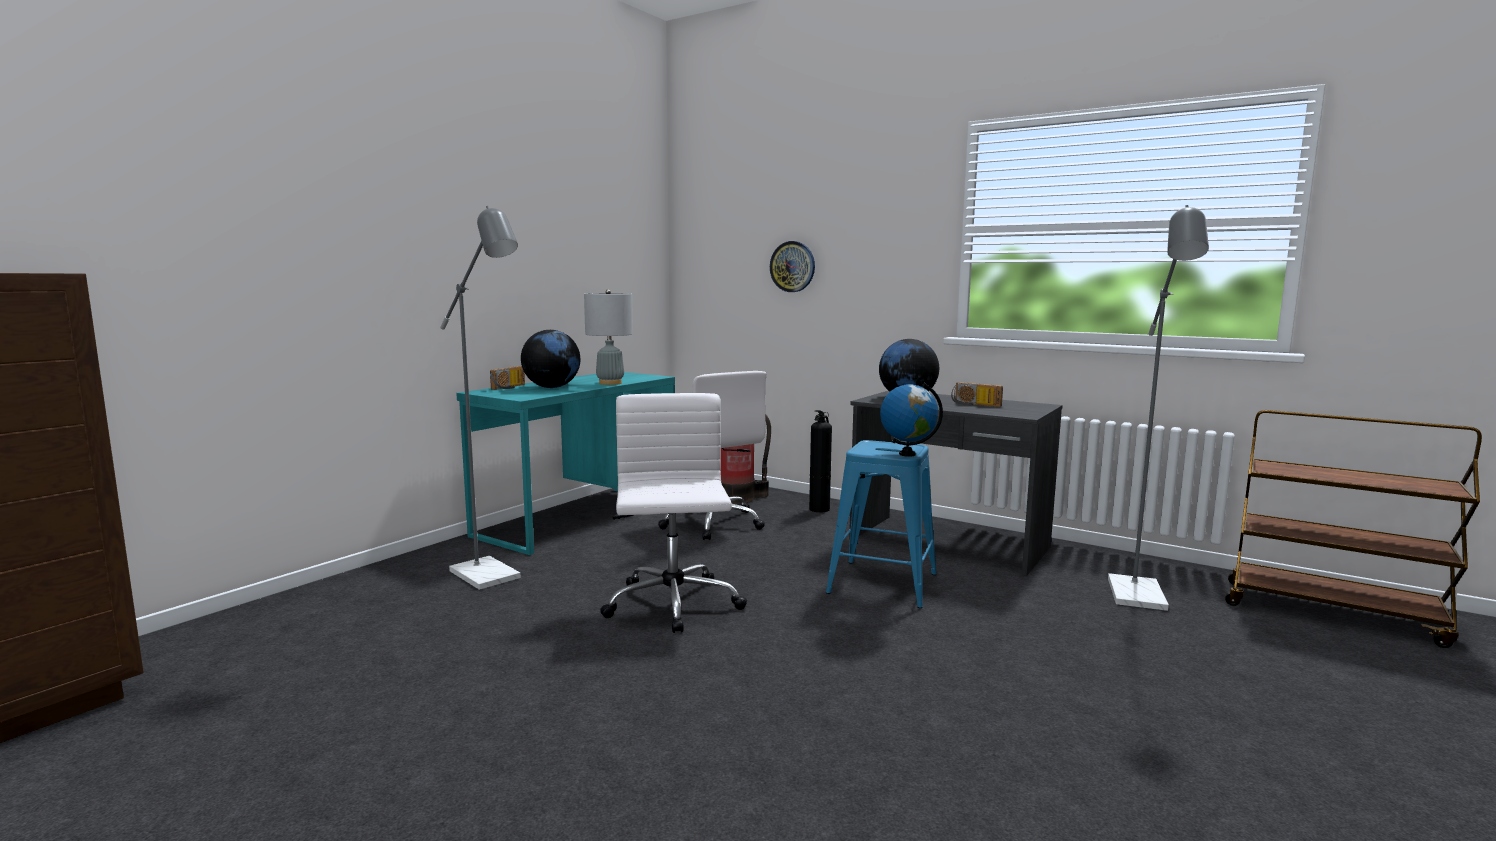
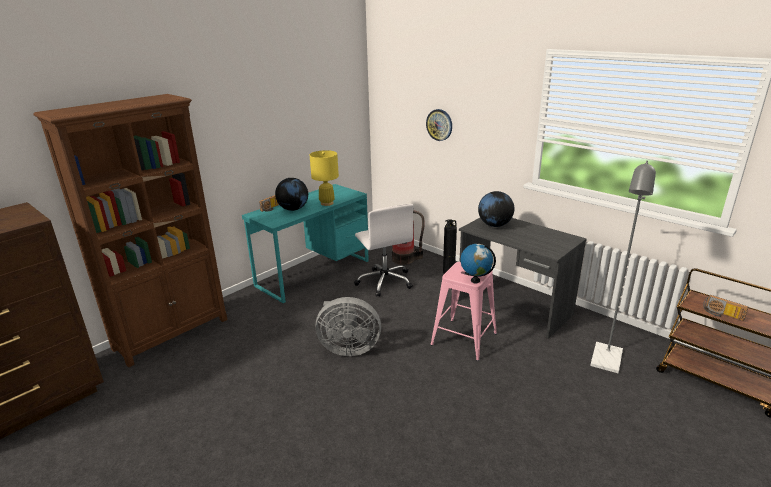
camera: 10 degrees right, 15 degrees up
grey floor lamp [440,206,521,590] -> none
grey table lamp [584,289,633,385] -> yellow table lamp [310,150,339,206]
white office chair [600,393,747,633] -> grey fan [316,297,381,356]
blue stool [826,440,937,608] -> pink stool [431,262,497,361]
radio [951,382,1003,407] -> radio moved to [703,295,749,321]
none -> brown bookcase [34,94,227,368]

